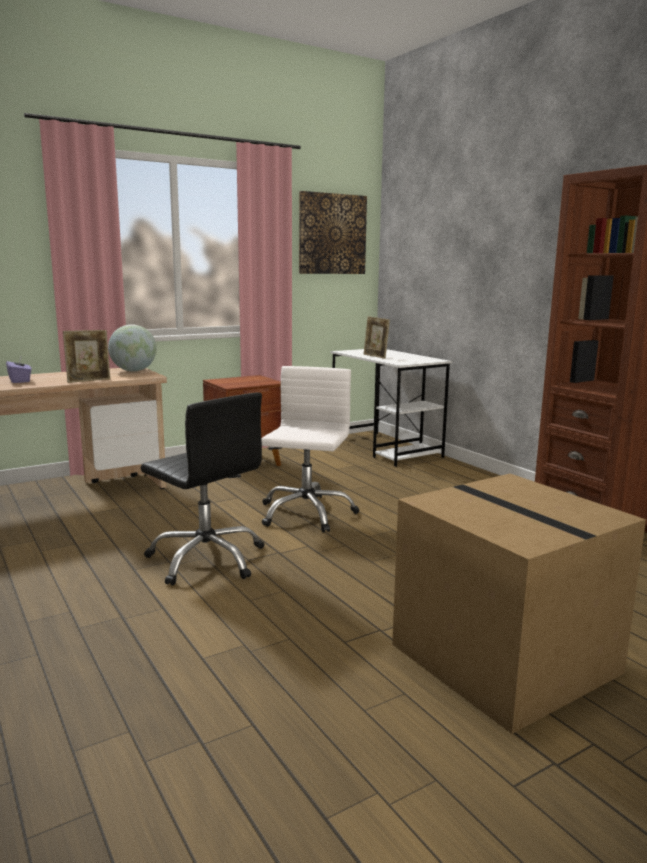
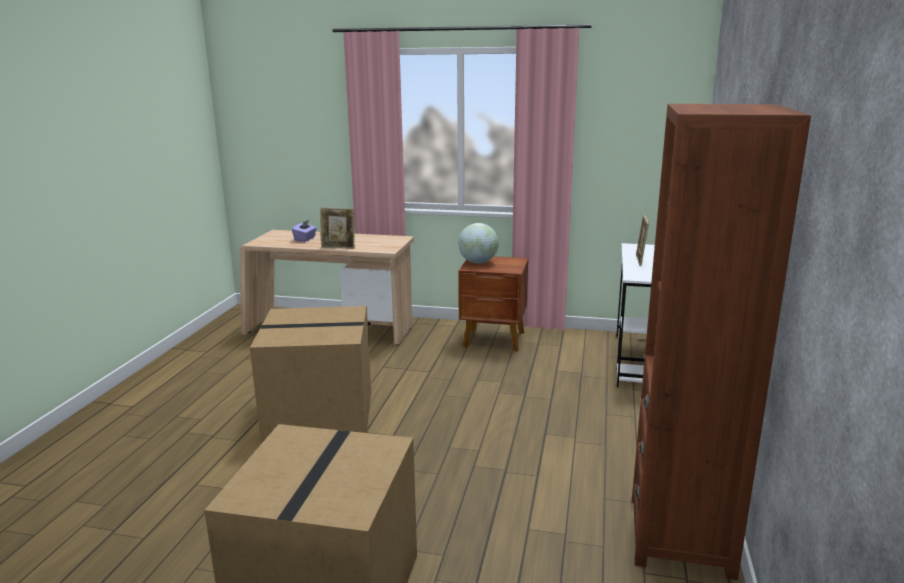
camera: 45 degrees right, 5 degrees up
globe [108,324,157,372] -> globe moved to [458,223,499,264]
black office chair [141,392,264,586] -> cardboard box [250,306,371,444]
white office chair [262,366,359,533] -> none
picture [299,191,367,274] -> none

